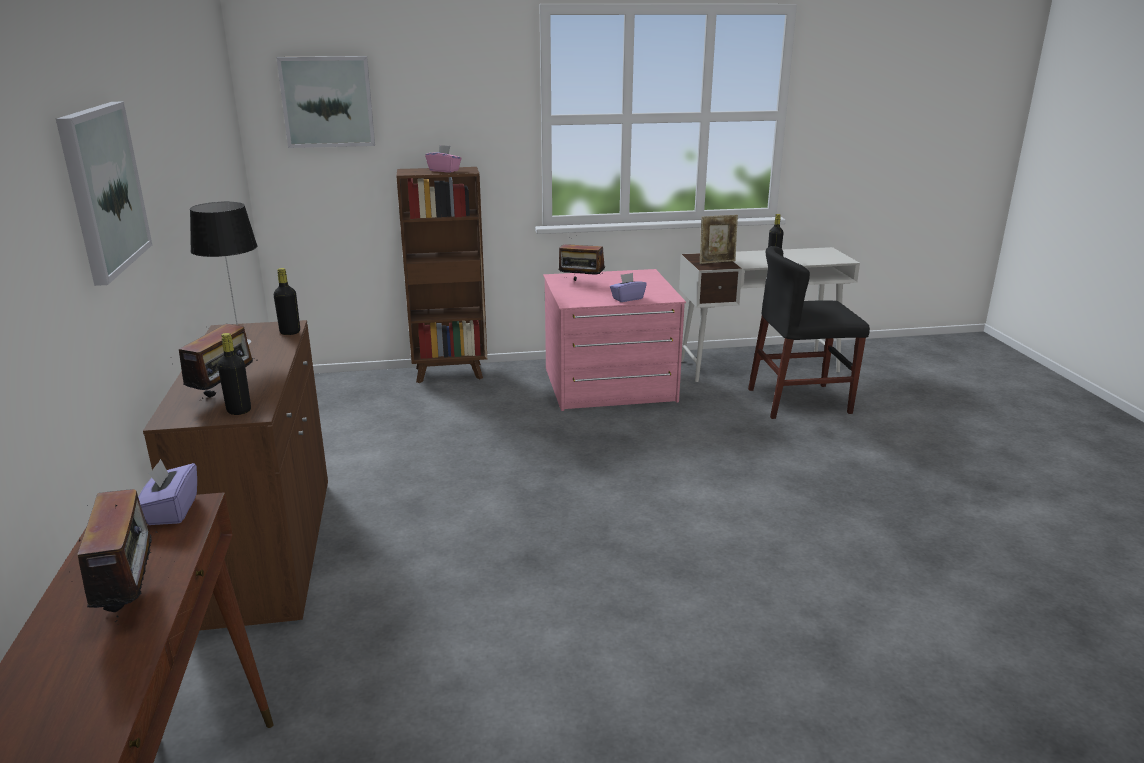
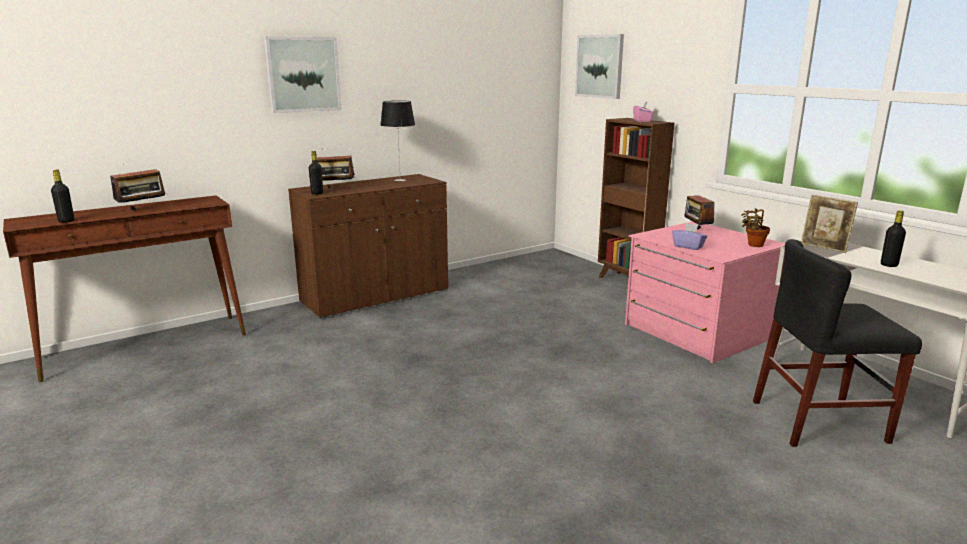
camera: 65 degrees right, 5 degrees down
purple tissue box [138,459,197,525] -> none
black bottle [274,268,300,335] -> black bottle moved to [51,170,74,223]
black chair [748,246,870,419] -> black chair turned 60 degrees counterclockwise [753,239,922,447]
none -> potted plant [741,208,770,247]

